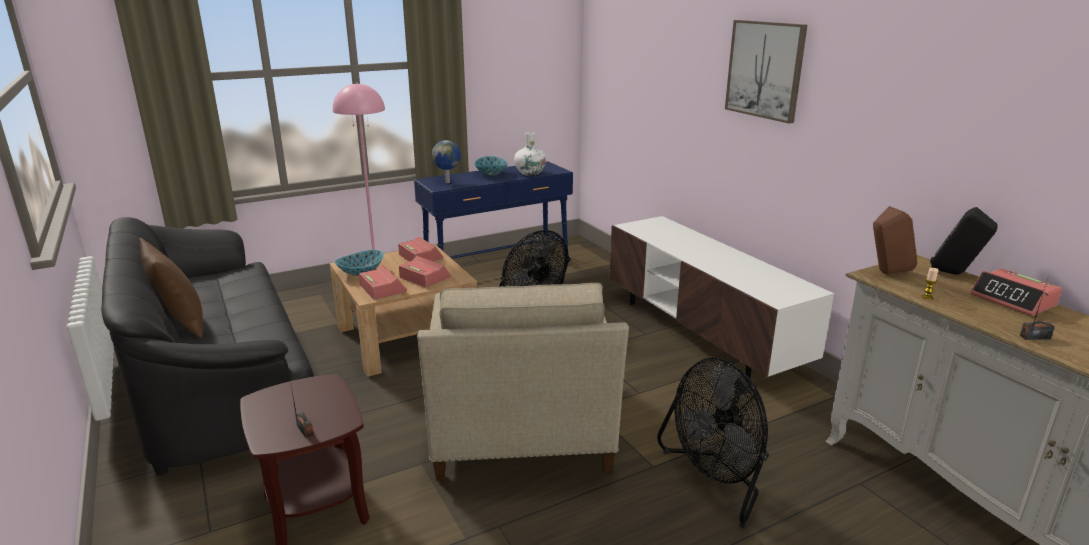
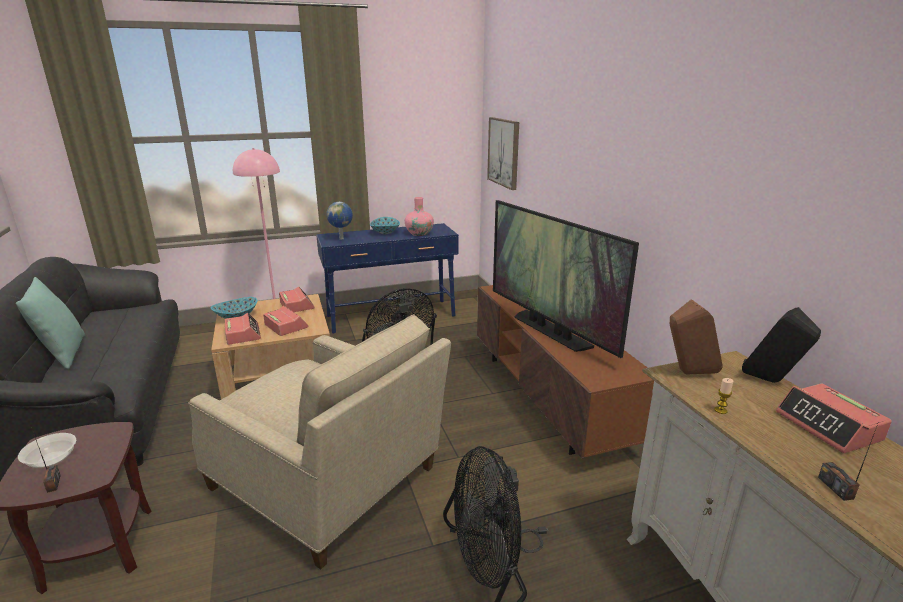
camera: 10 degrees right, 0 degrees up
brown pillow [139,238,203,338] -> turquoise pillow [16,277,85,369]
beige armchair [417,283,629,481] -> beige armchair turned 60 degrees counterclockwise [188,314,451,569]
white vase [514,132,546,176] -> pink vase [405,197,434,236]
white tv stand [610,216,834,378] -> brown tv stand [477,285,654,458]
picture [725,20,807,123] -> picture moved to [487,117,519,190]
radio [1020,275,1055,340] -> radio turned 105 degrees counterclockwise [818,421,879,501]
none -> bowl [18,433,76,468]
none -> television [493,200,639,358]

